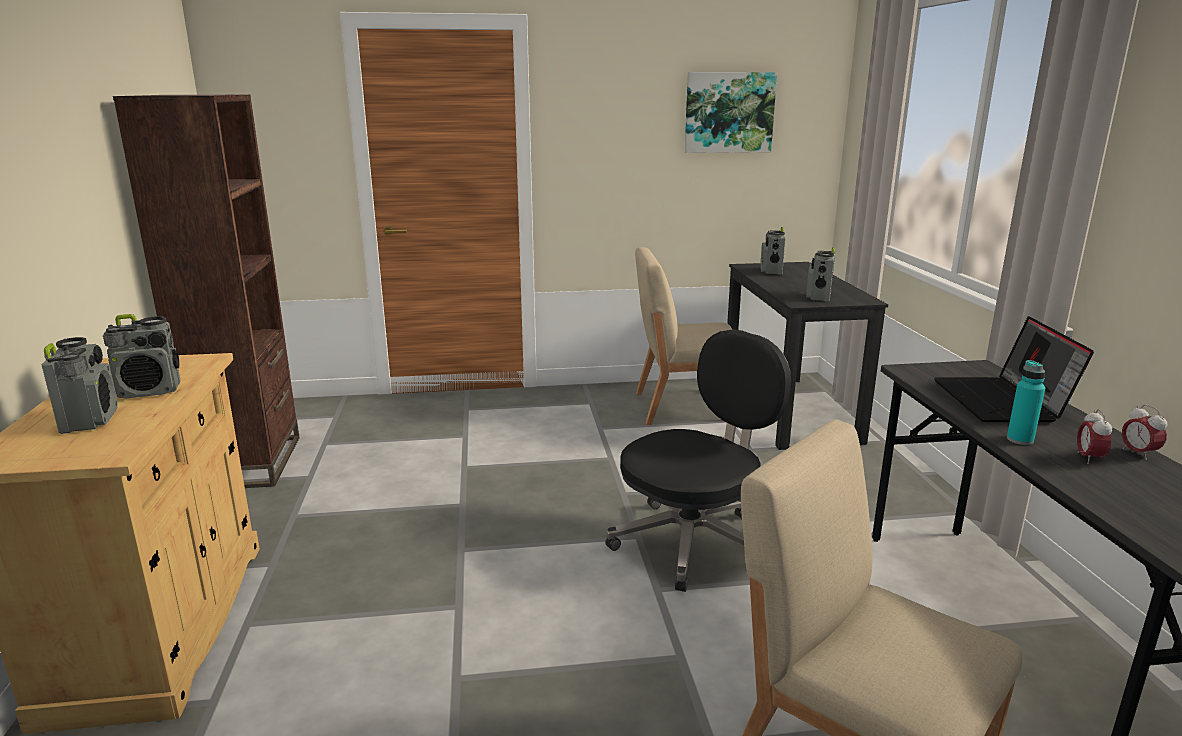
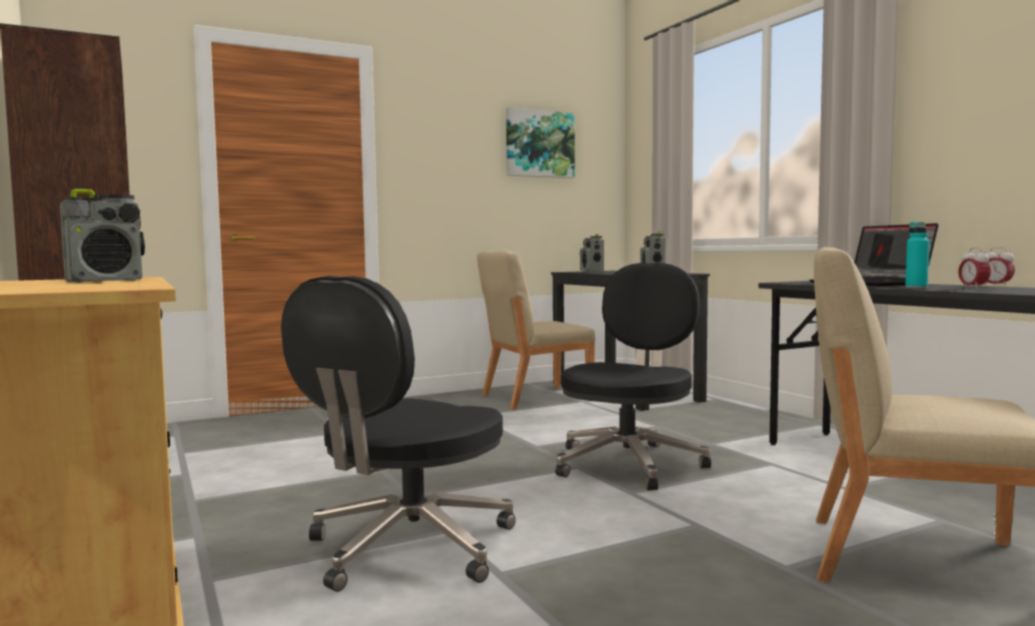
camera: 20 degrees left, 15 degrees down
radio [42,337,118,434] -> none
none -> black office chair [281,276,516,592]

